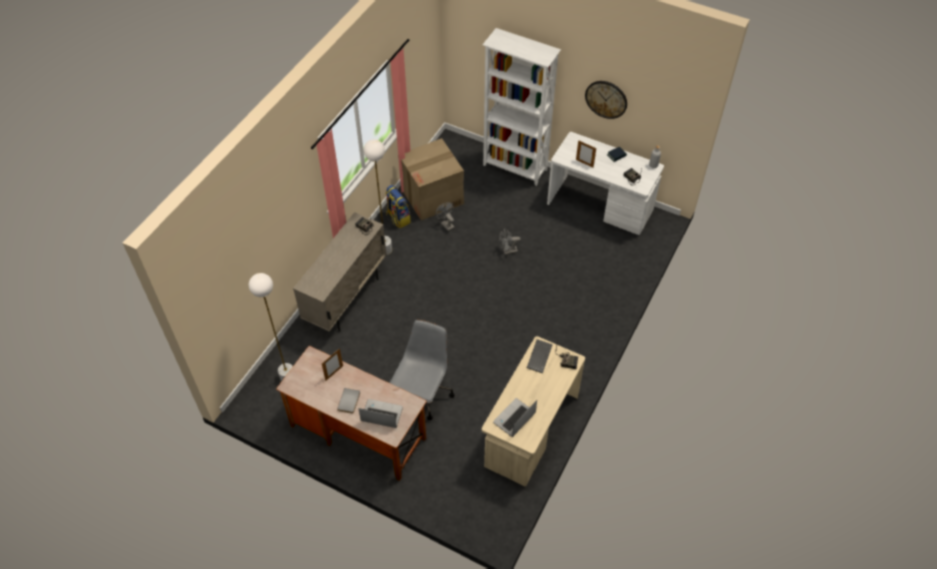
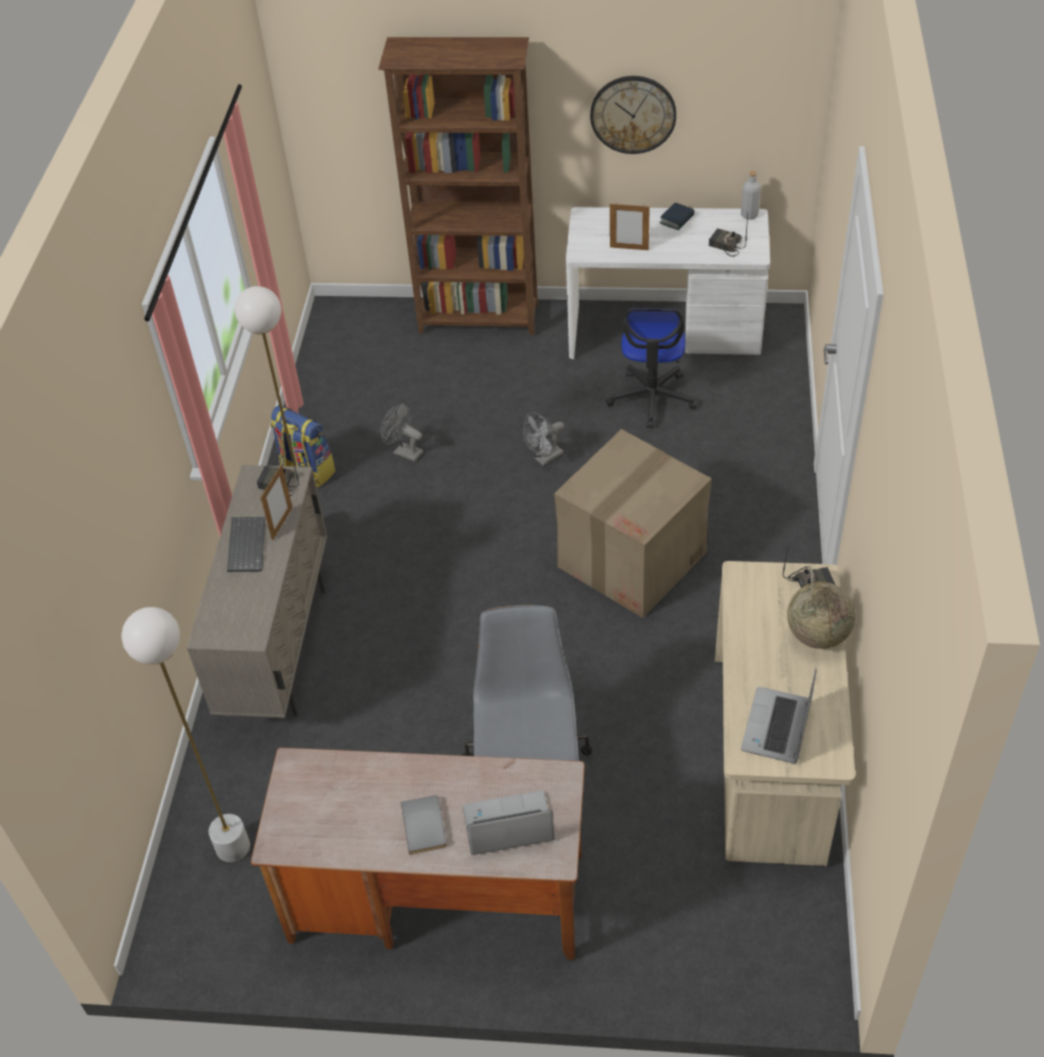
camera: 20 degrees left, 5 degrees down
picture frame [322,348,343,381] -> picture frame moved to [261,464,292,541]
cardboard box [398,138,464,220] -> cardboard box moved to [554,429,712,618]
white bookcase [482,28,561,186] -> brown bookcase [378,37,538,335]
keyboard [527,339,553,373] -> keyboard moved to [227,517,265,572]
none -> office chair [606,308,698,428]
none -> globe [787,582,856,649]

